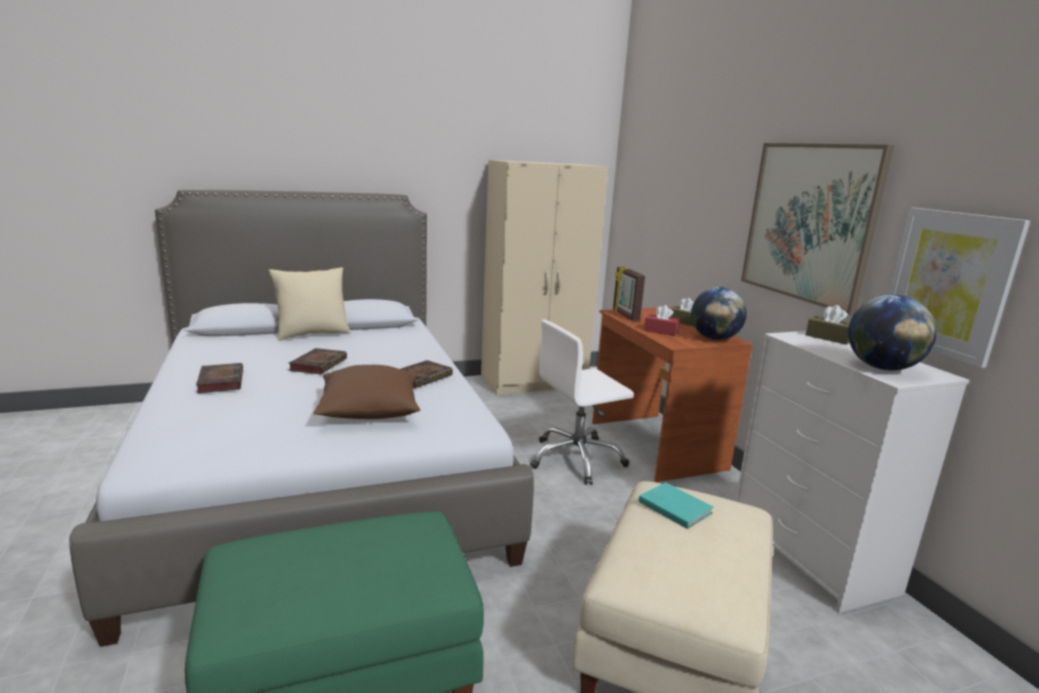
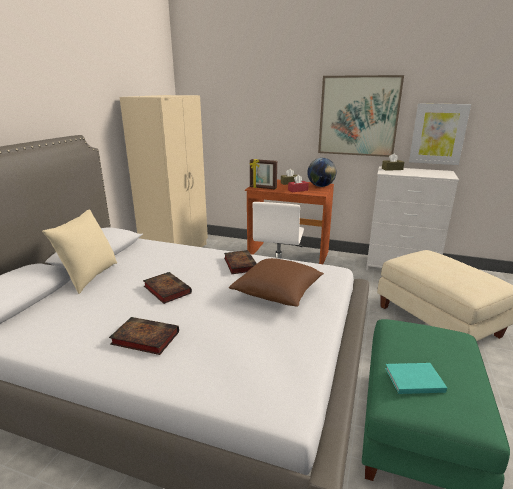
camera: 50 degrees left, 5 degrees up
turquoise book [639,482,714,529] -> turquoise book moved to [385,363,447,394]
globe [848,295,937,370] -> none

